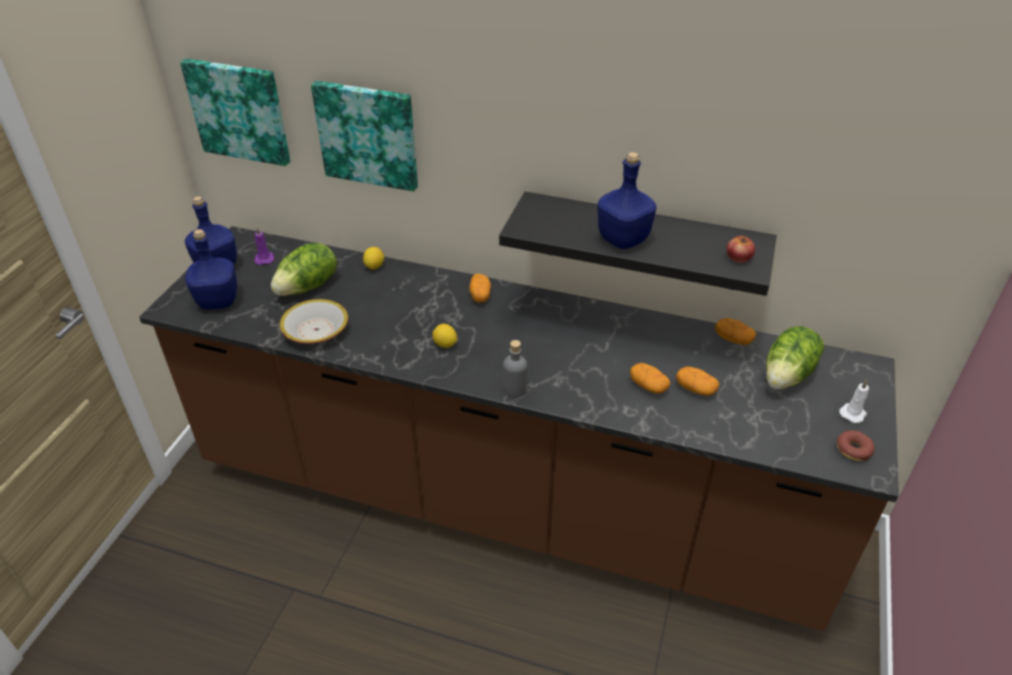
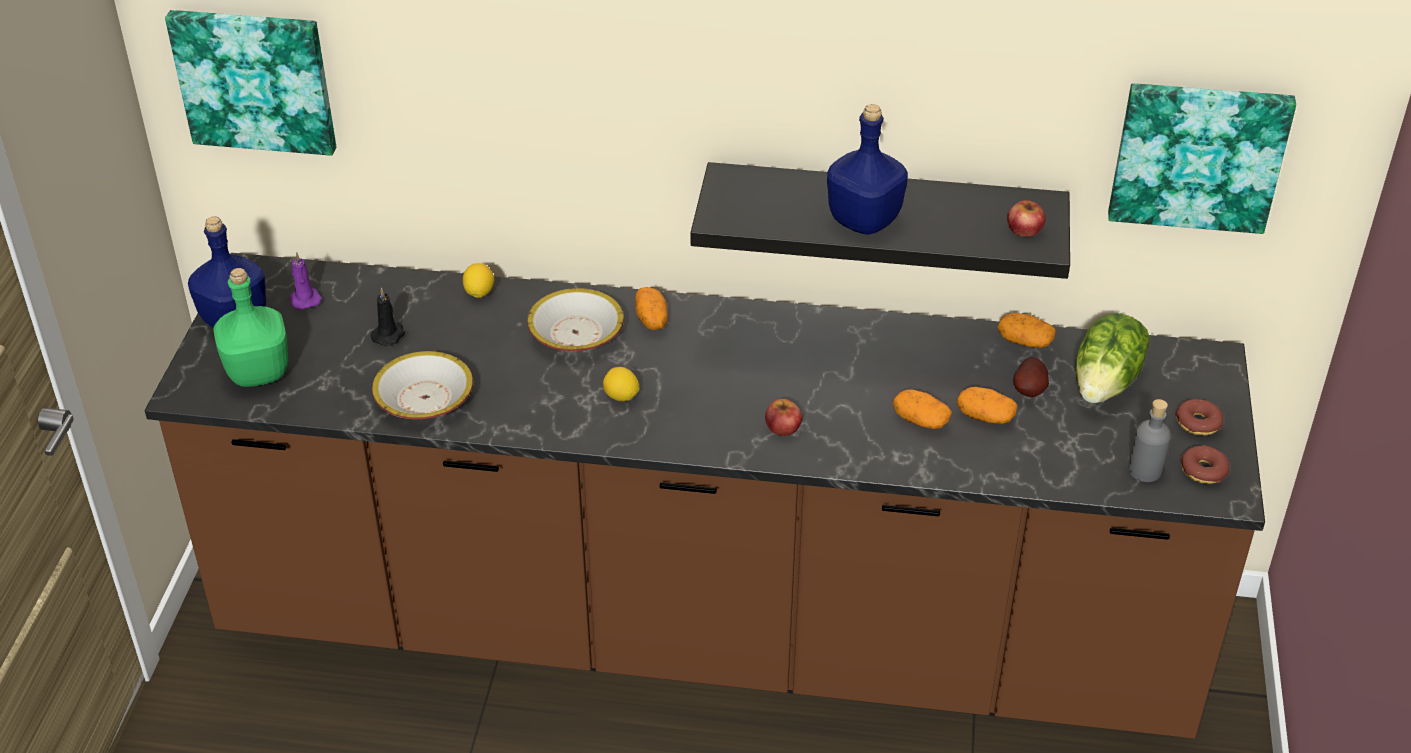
camera: 10 degrees left, 0 degrees up
blue bottle [186,229,237,310] -> green bottle [214,268,288,387]
lettuce [271,243,337,296] -> black candle [370,287,405,346]
picture [311,81,418,192] -> picture moved to [1108,83,1296,234]
grey bottle [503,340,527,398] -> grey bottle moved to [1128,399,1171,482]
white candle [839,380,869,423] -> donut [1175,399,1223,436]
none -> bowl [527,288,624,351]
none -> apple [765,399,803,436]
none -> potato [1013,357,1049,397]

